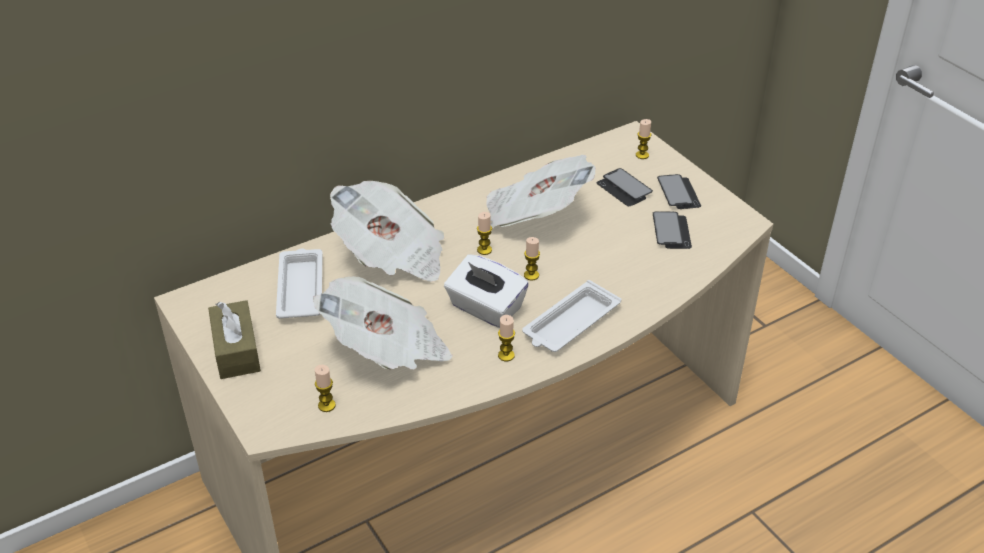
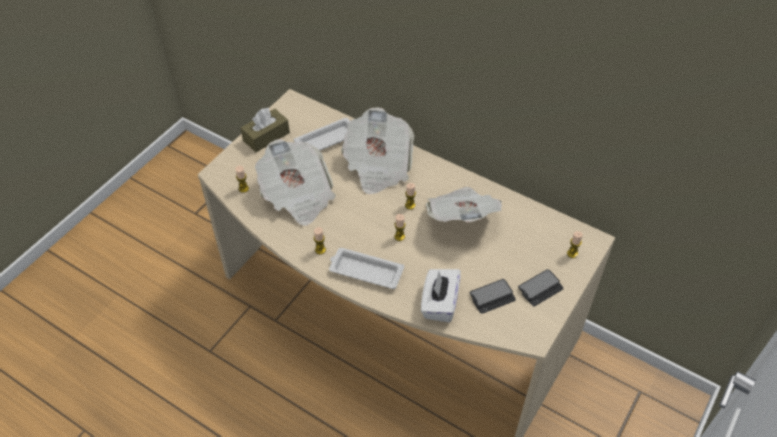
camera: 65 degrees right, 10 degrees up
white tissue box [444,254,529,328] -> white tissue box moved to [421,269,461,322]
phone [597,168,653,206] -> none

